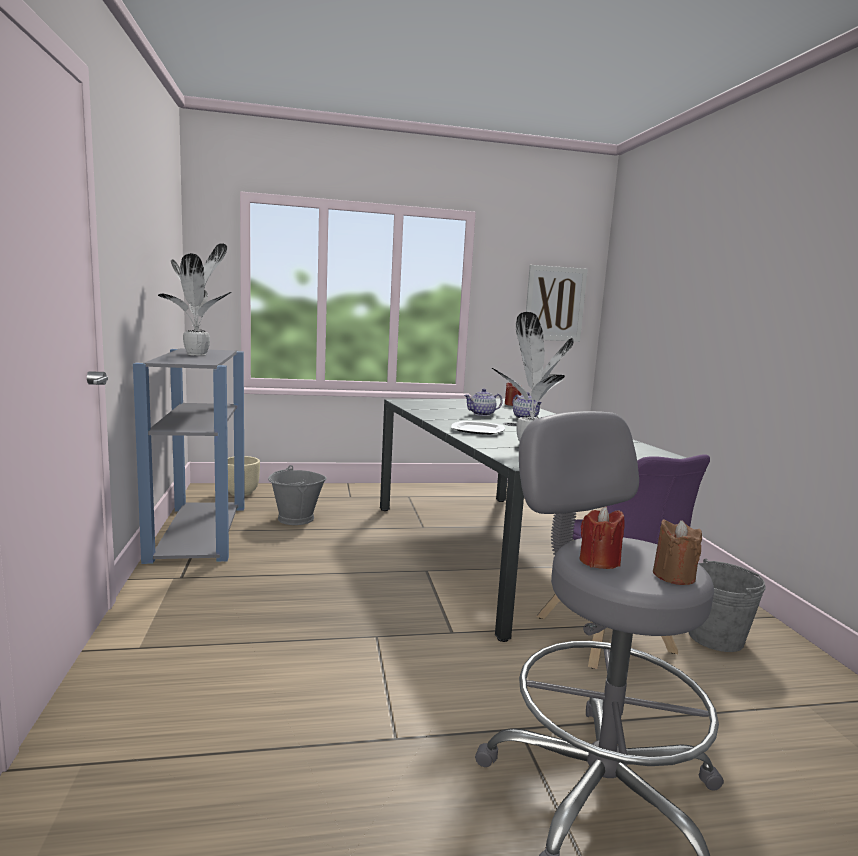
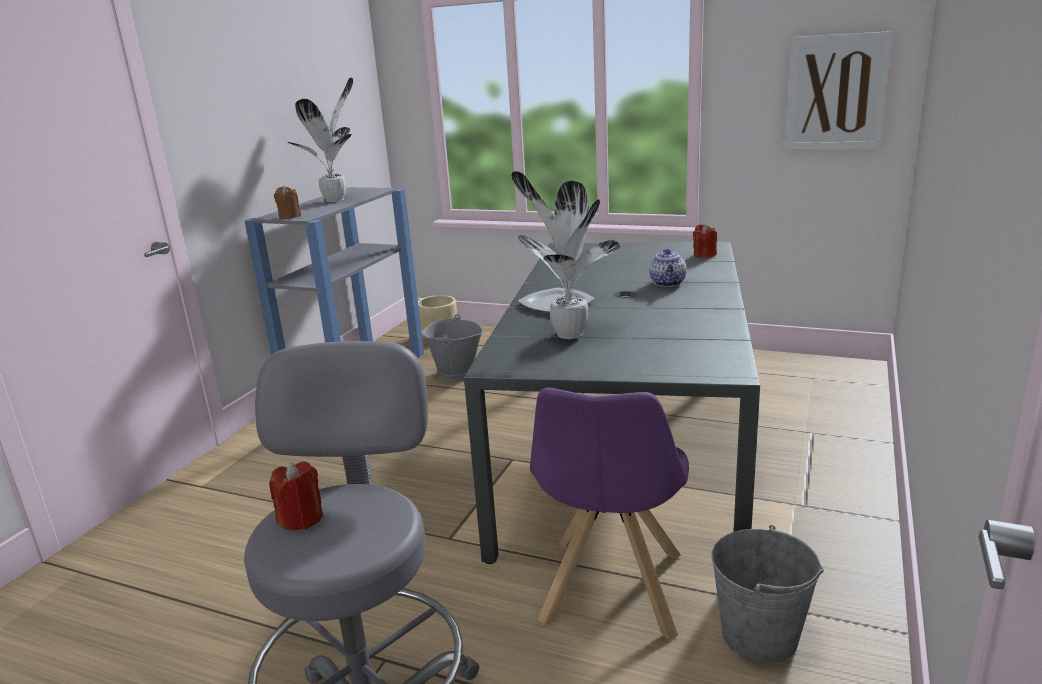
camera: 35 degrees right, 10 degrees up
teapot [464,389,503,416] -> none
brown candle [653,519,702,585] -> brown candle moved to [274,186,301,219]

